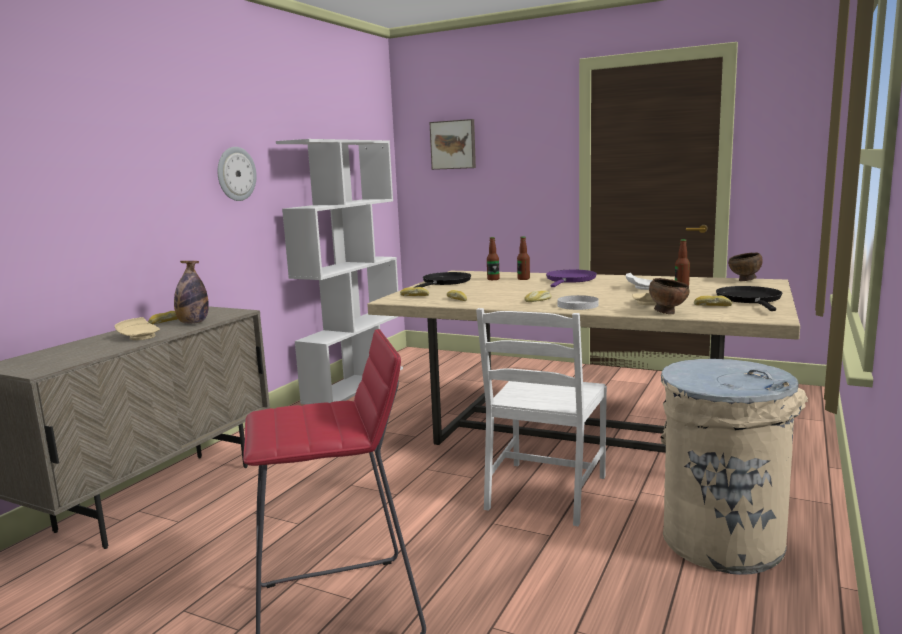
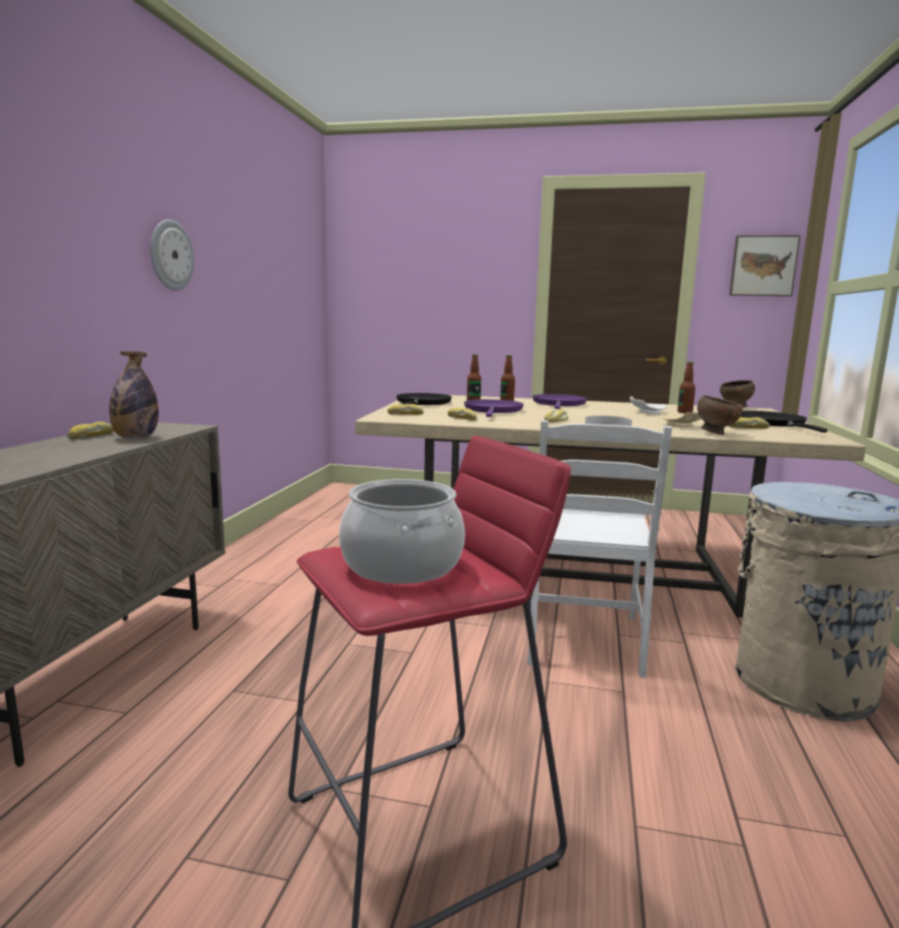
camera: 15 degrees left, 0 degrees up
beige plate [115,317,160,340] -> none
white bookcase [276,139,403,404] -> none
picture [429,119,476,170] -> picture moved to [729,235,801,296]
none -> cooking pot [339,479,465,584]
none -> purple frying pan [464,399,524,417]

